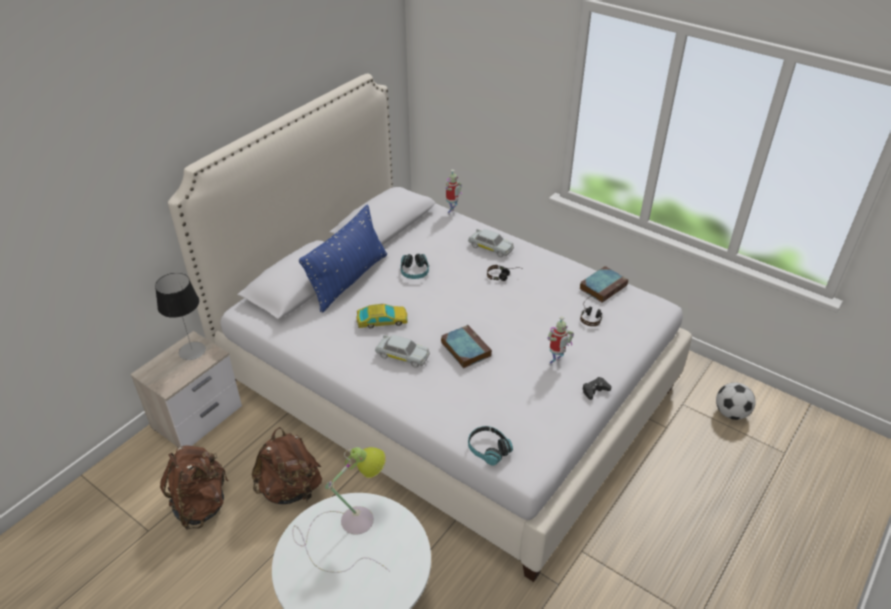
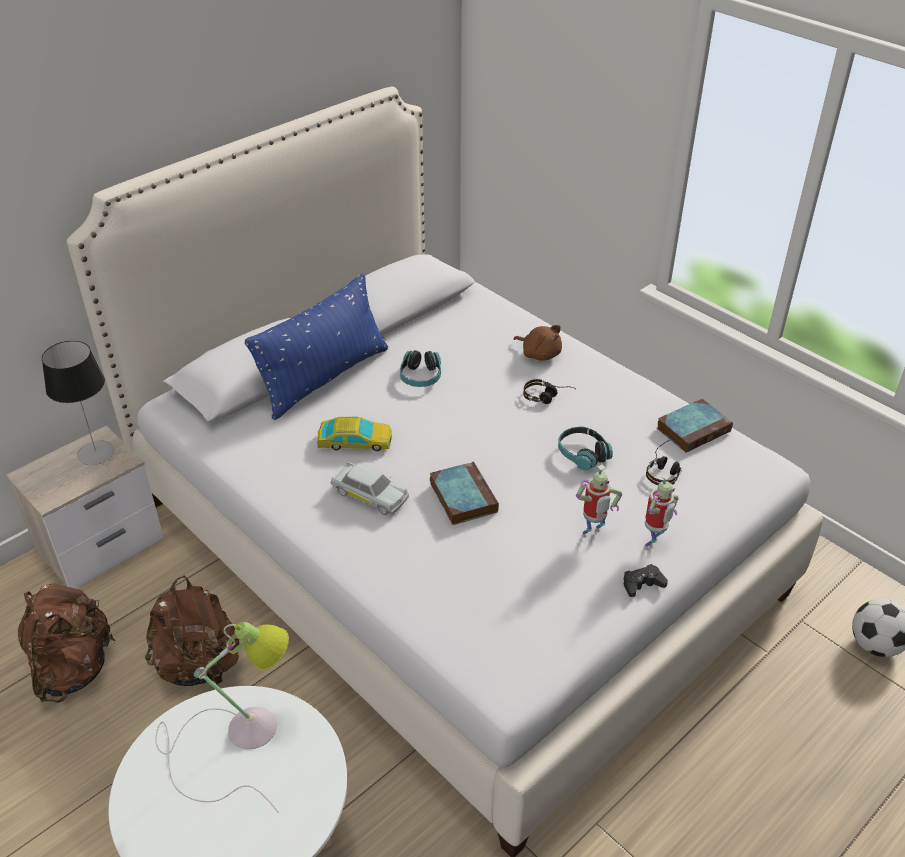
camera: 10 degrees right, 0 degrees up
toy robot [446,169,462,215] -> toy robot moved to [643,474,679,550]
white toy car [468,229,514,257] -> brown plush toy [514,325,562,361]
headphones [468,426,513,466] -> headphones moved to [558,426,613,471]

